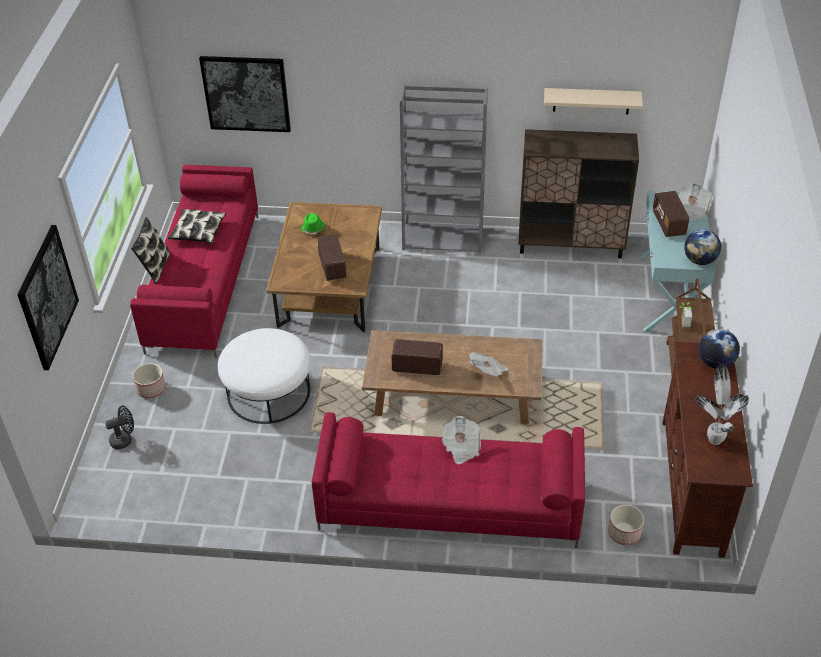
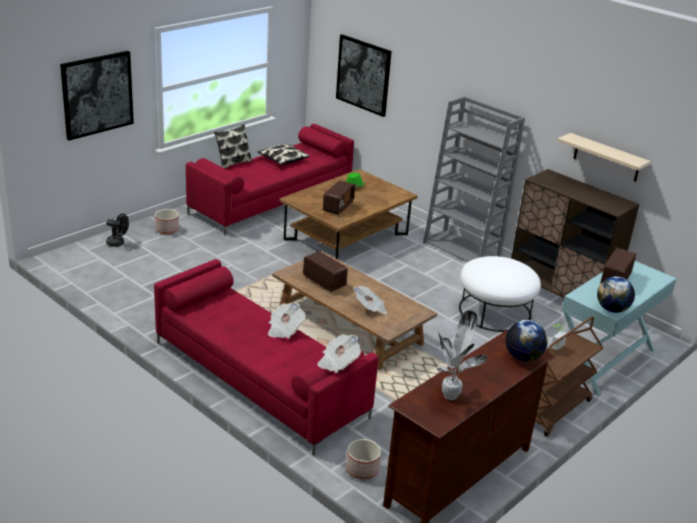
camera: 35 degrees right, 15 degrees down
white ottoman [218,328,310,424] -> white ottoman moved to [459,256,541,332]
newspaper [678,183,712,221] -> newspaper moved to [317,334,361,373]

